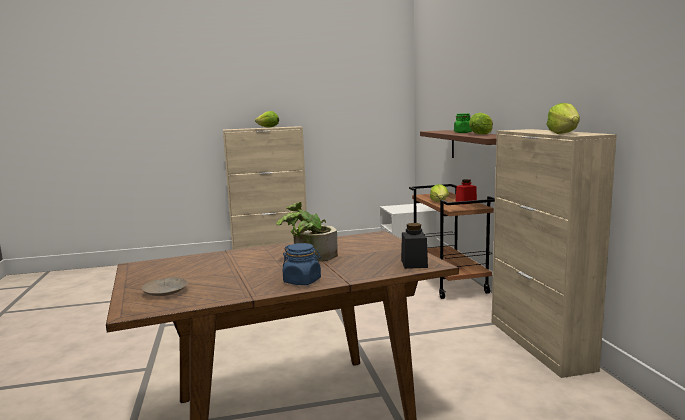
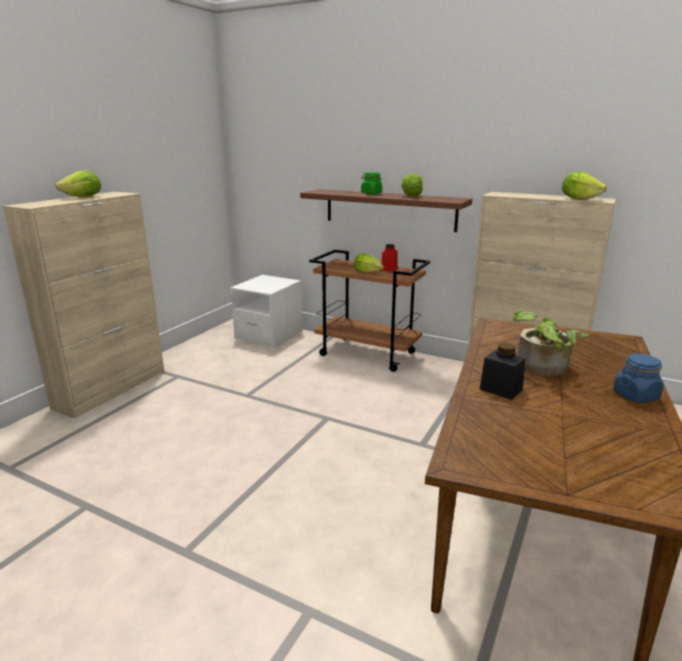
camera: 50 degrees left, 10 degrees up
beige plate [142,277,188,296] -> none
black jar [401,223,428,269] -> black jar moved to [480,343,525,400]

